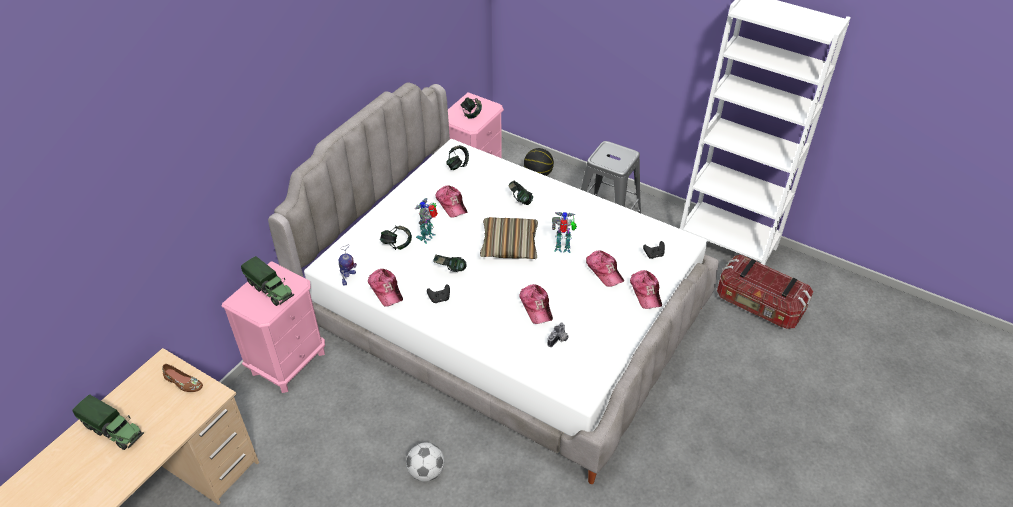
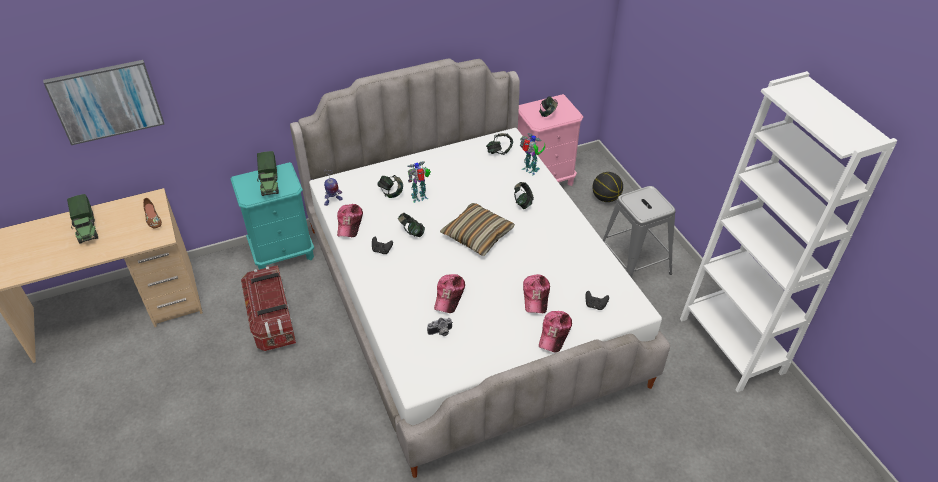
camera: 35 degrees right, 0 degrees up
pink nightstand [221,262,325,393] -> turquoise nightstand [230,162,314,270]
football [406,442,444,482] -> none
cap [436,185,467,218] -> none
toy robot [552,212,577,253] -> toy robot moved to [520,133,545,176]
storage box [717,255,813,329] -> storage box moved to [241,265,296,351]
none -> picture [43,60,164,145]

